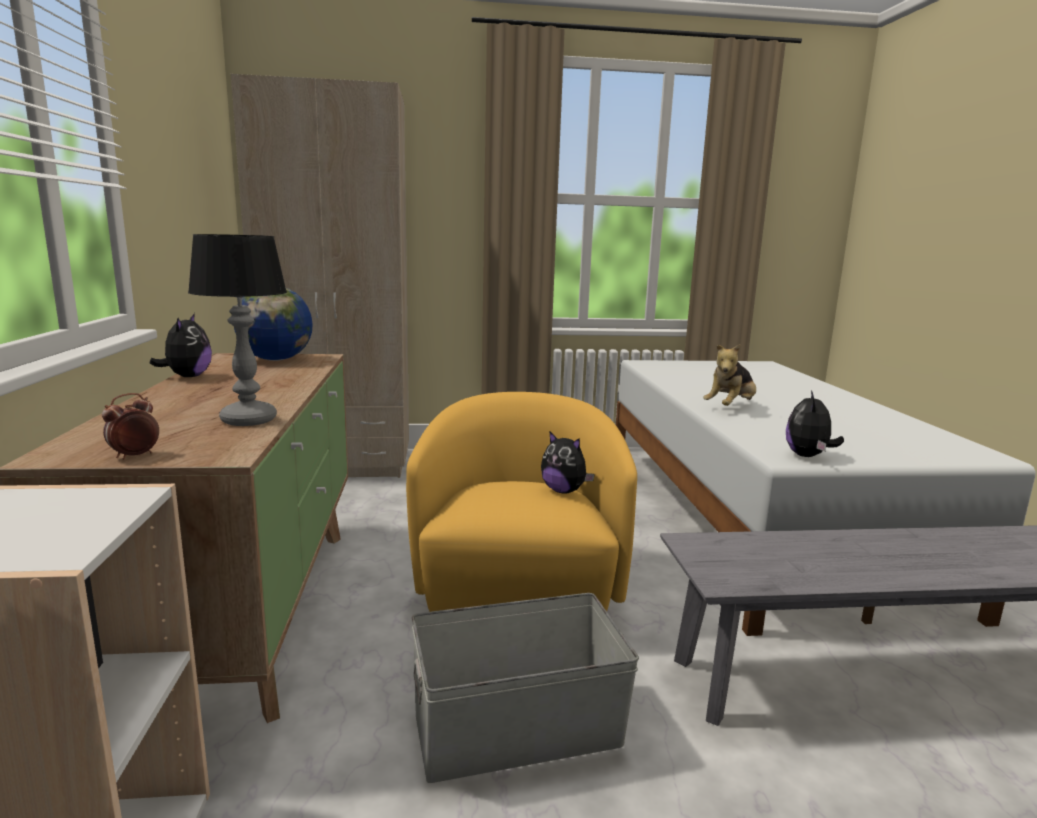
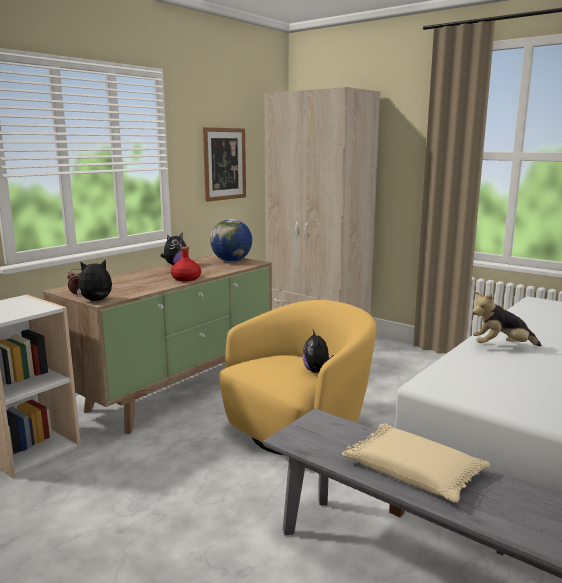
camera: 45 degrees right, 0 degrees up
table lamp [188,234,287,426] -> none
grey storage box [412,593,639,783] -> none
plush toy [786,390,844,457] -> plush toy moved to [76,259,112,301]
none -> red bottle [171,247,201,281]
none -> picture [203,127,246,202]
none -> beige pillow [342,423,491,503]

